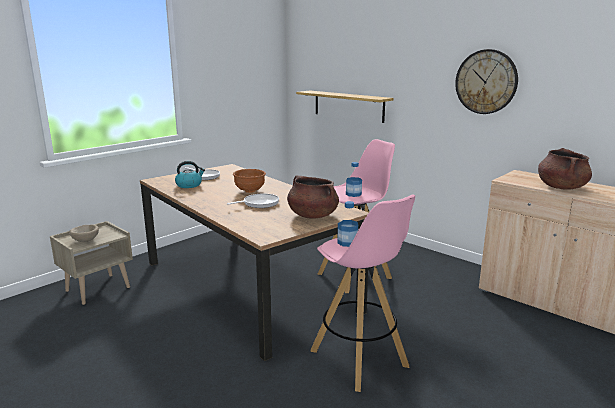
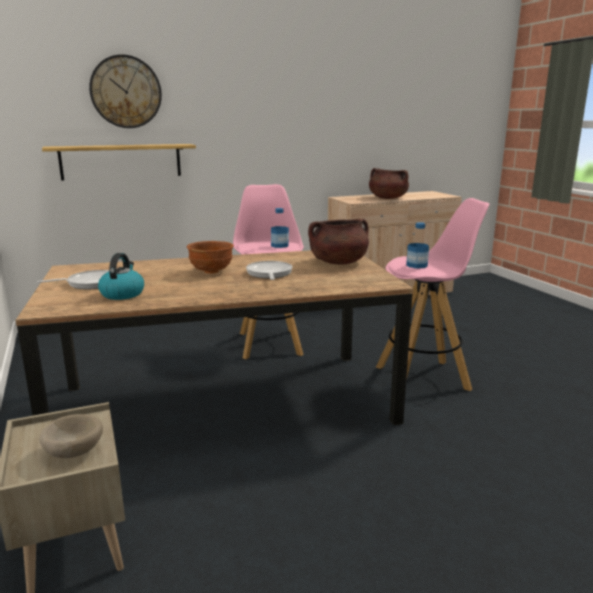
camera: 65 degrees left, 0 degrees up
wall clock [455,49,518,114] -> wall clock moved to [89,54,162,128]

